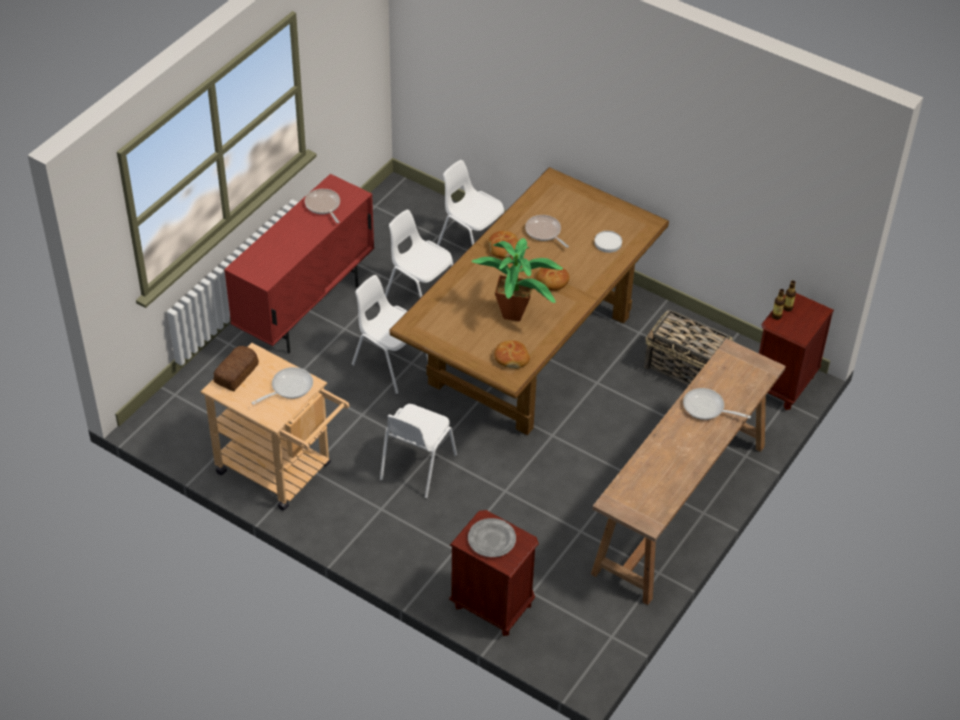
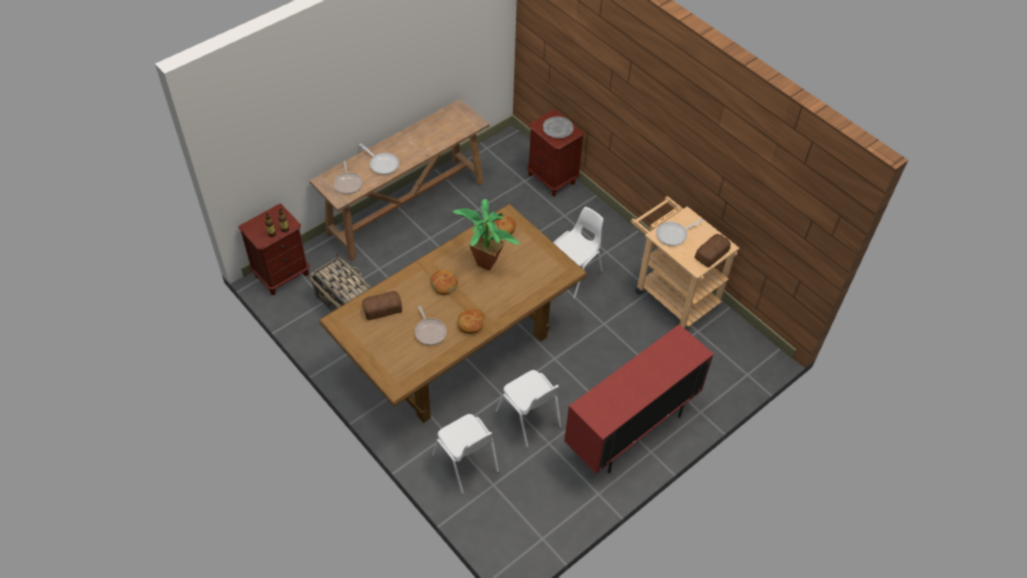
camera: 165 degrees left, 5 degrees up
frying pan [305,189,340,223] -> frying pan moved to [334,161,362,194]
white chair [352,275,428,394] -> none
white plate [594,231,622,253] -> bread [362,291,402,320]

